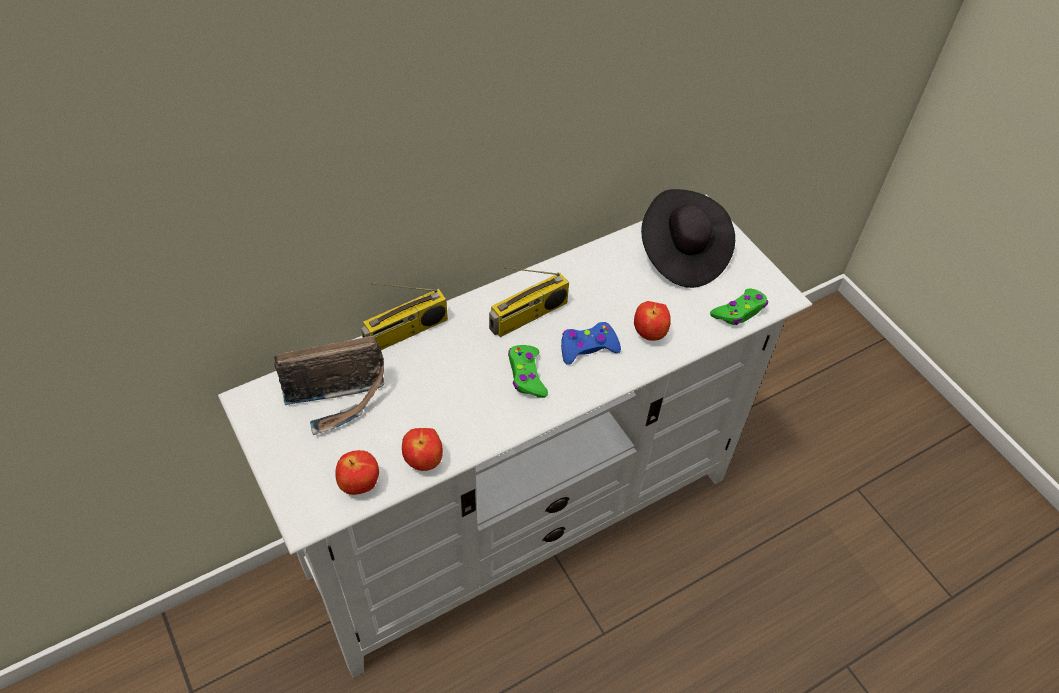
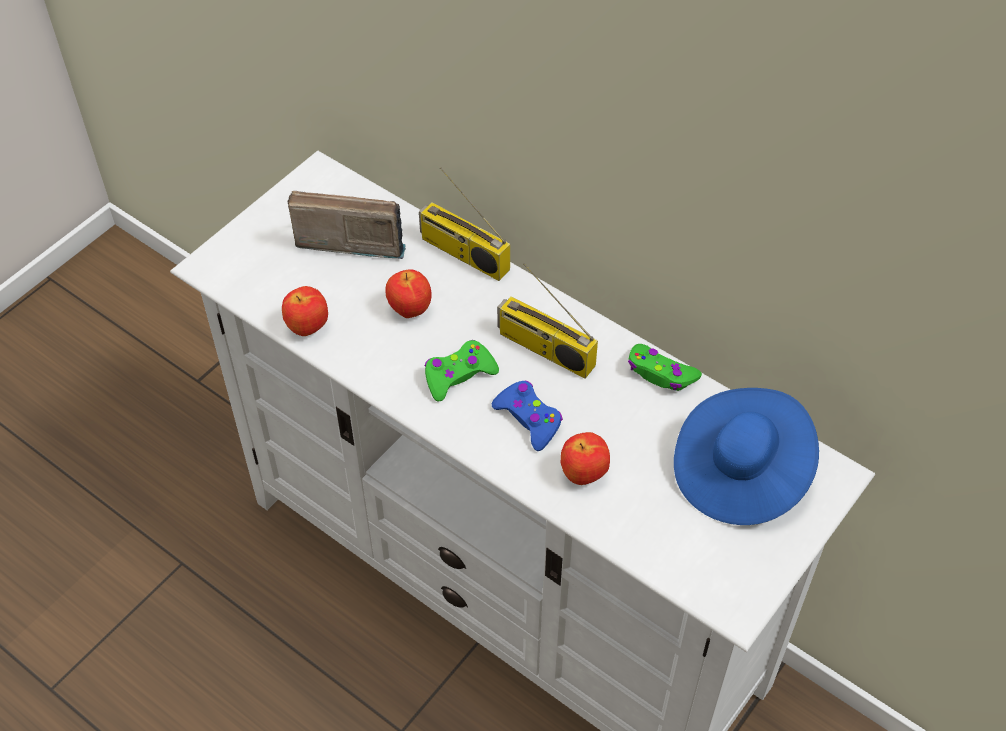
camera: 70 degrees right, 0 degrees up
radio [274,336,385,435] -> radio turned 135 degrees clockwise [288,191,406,259]
apple [336,450,379,495] -> apple moved to [385,270,432,318]
black hat [641,189,735,288] -> blue hat [674,388,819,525]
green game controller [710,289,768,325] -> green game controller moved to [628,344,702,391]

